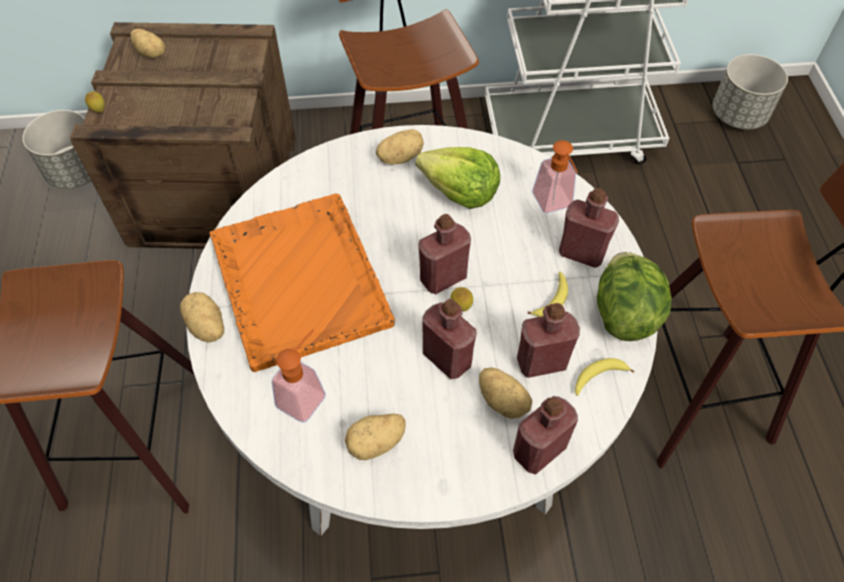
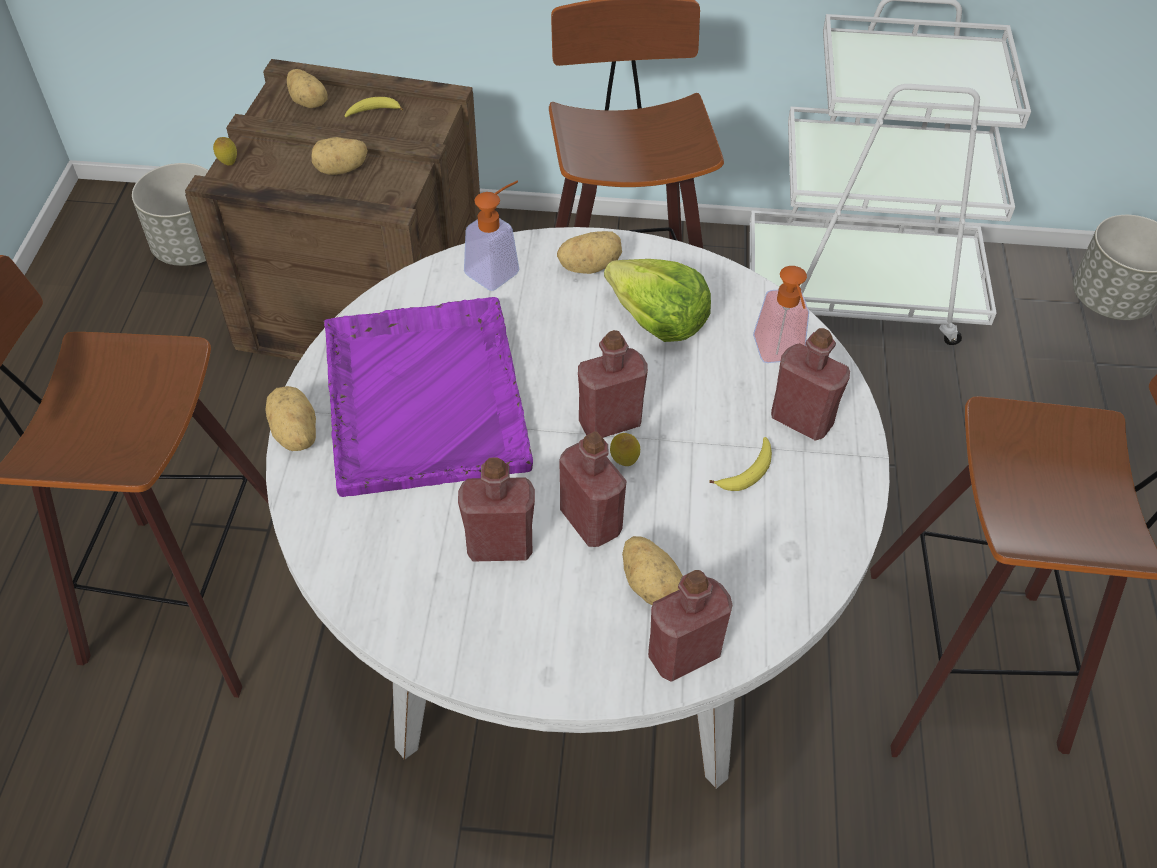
camera: 10 degrees right, 5 degrees down
orange tray [209,194,395,372] -> purple tray [324,297,533,497]
soap dispenser [272,329,326,423] -> soap dispenser moved to [464,181,519,291]
potato [345,414,406,460] -> potato moved to [312,137,368,175]
red bottle [517,303,580,378] -> red bottle moved to [458,458,535,562]
banana [575,358,634,396] -> banana moved to [345,97,403,117]
lettuce [597,252,672,341] -> none

